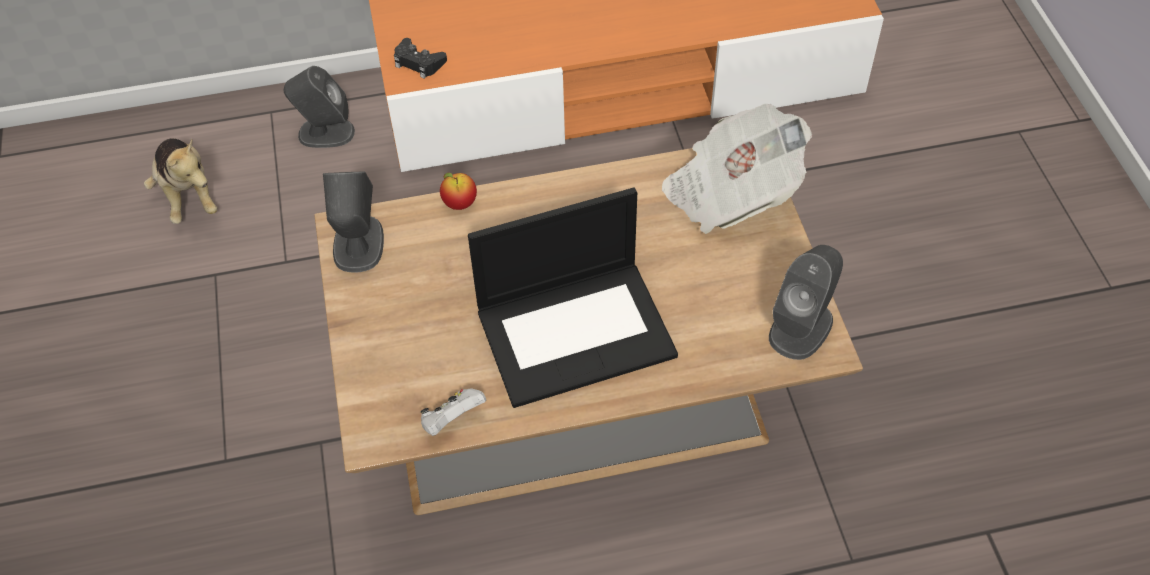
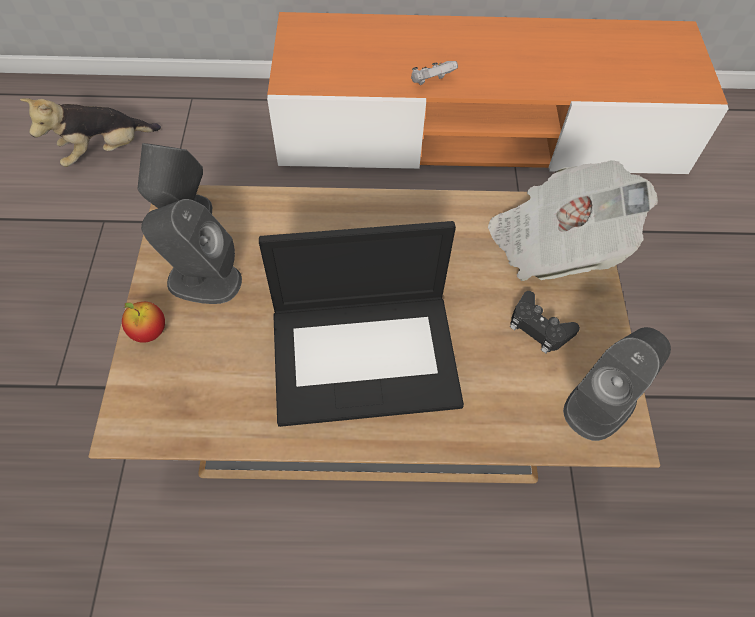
camera: 10 degrees right, 5 degrees up
plush toy [144,138,217,224] -> plush toy turned 75 degrees clockwise [20,98,161,167]
grey speaker [284,66,355,148] -> grey speaker moved to [141,199,242,304]
black game controller [394,38,447,79] -> black game controller moved to [510,291,580,353]
white game controller [420,388,486,436] -> white game controller moved to [411,61,458,85]
apple [440,173,477,210] -> apple moved to [122,302,165,343]

